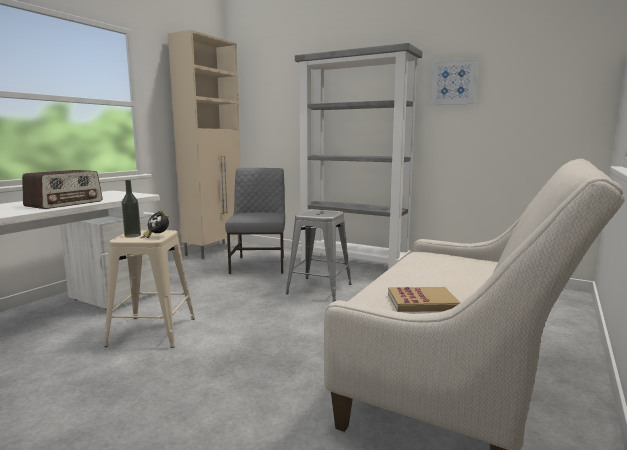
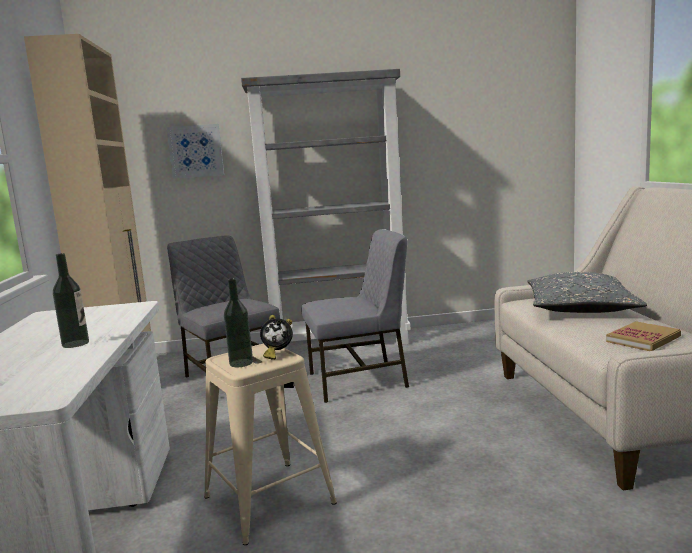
camera: 35 degrees left, 0 degrees up
radio [22,170,103,209] -> bottle [53,253,89,348]
grey stool [286,209,352,301] -> grey chair [302,229,409,403]
picture [430,57,478,105] -> picture moved to [167,124,224,179]
none -> grey pillow [528,272,647,313]

